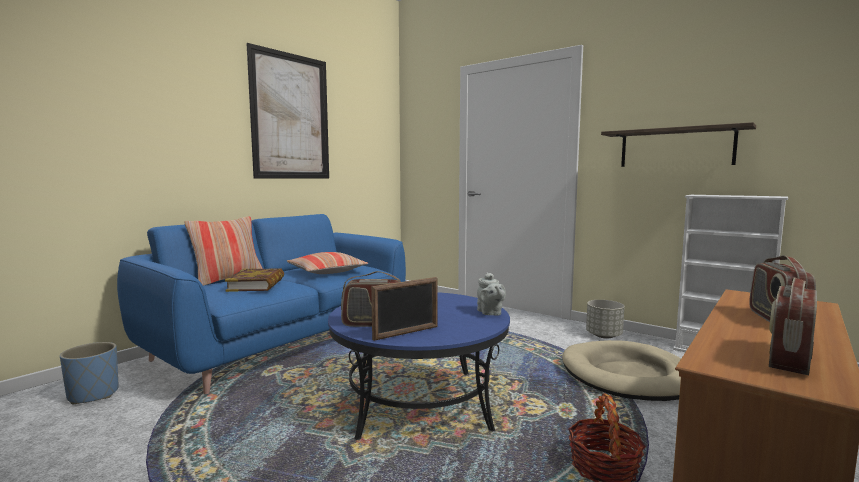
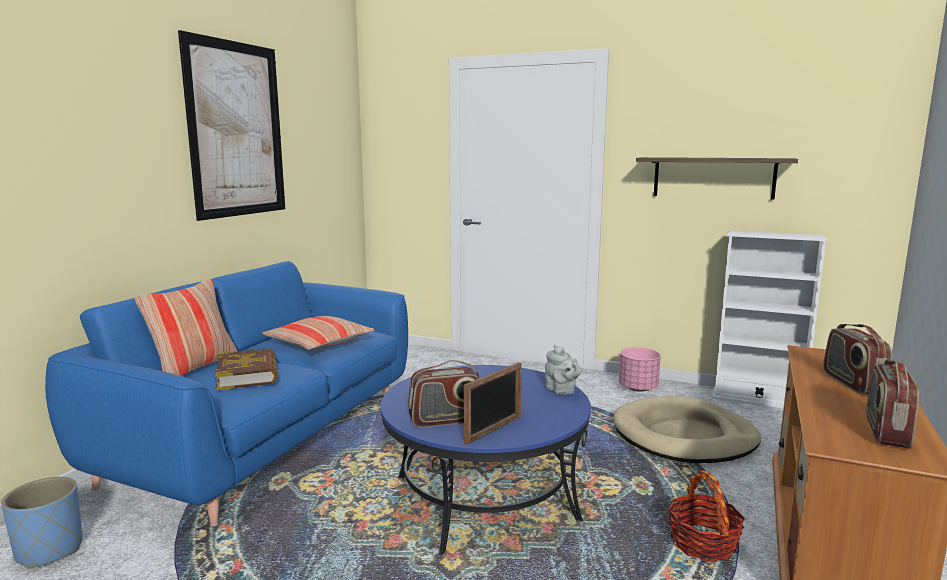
camera: 15 degrees left, 5 degrees up
grey planter [586,300,625,338] -> pink planter [619,347,661,392]

